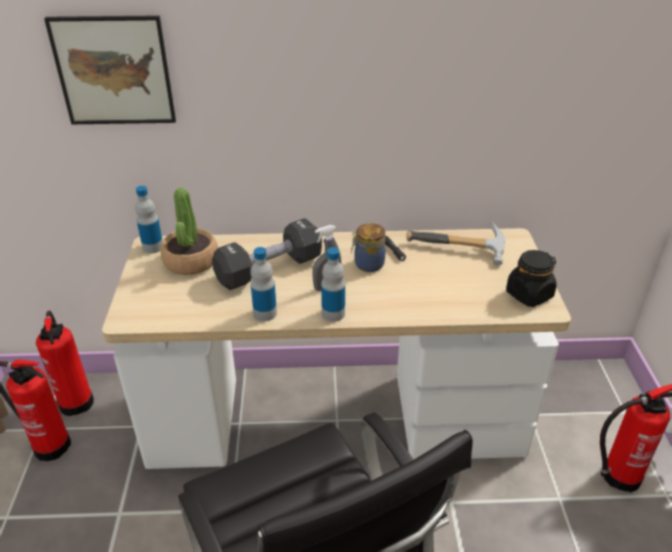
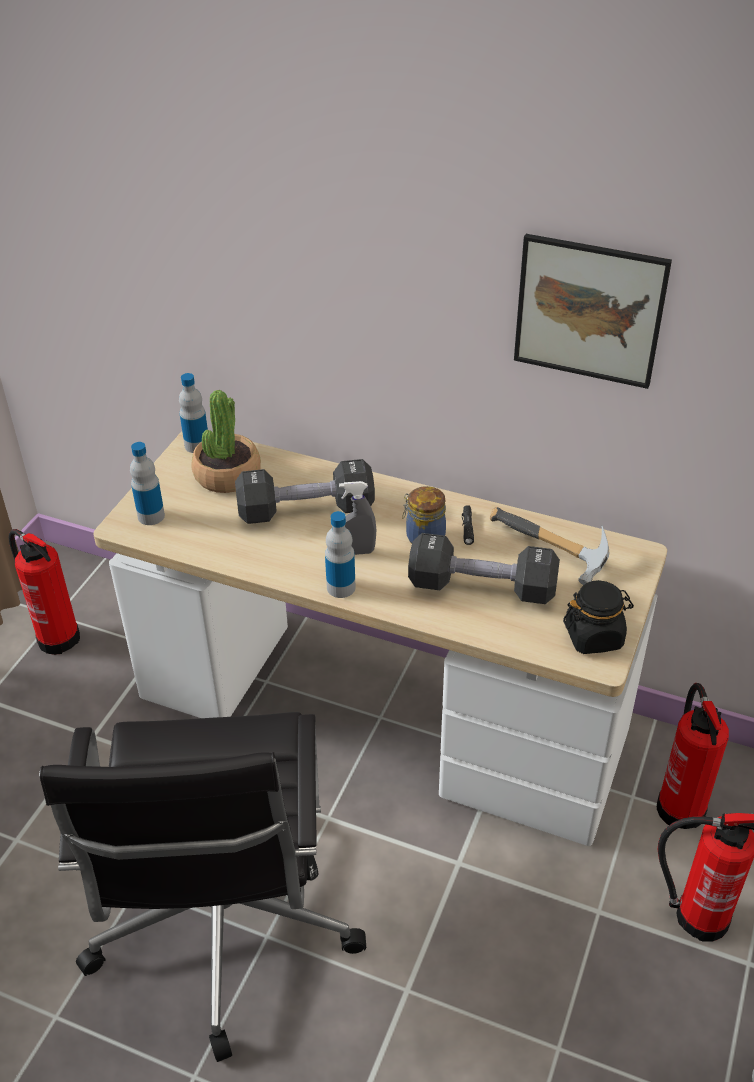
camera: 25 degrees right, 5 degrees up
fire extinguisher [36,311,94,416] -> fire extinguisher moved to [657,683,729,829]
picture [44,15,176,124] -> picture moved to [514,234,672,389]
bottle [251,247,277,321] -> bottle moved to [130,442,165,525]
none -> black dumbbell [408,533,560,604]

